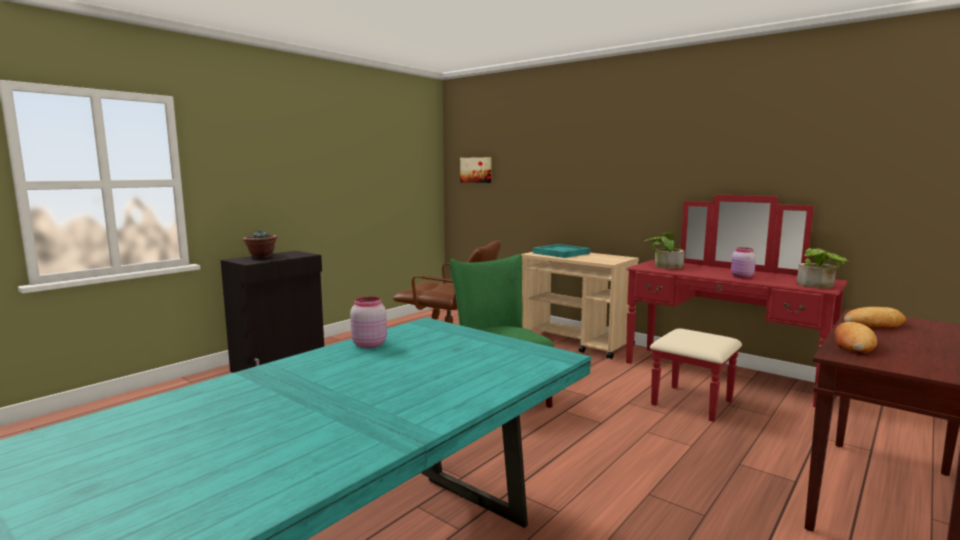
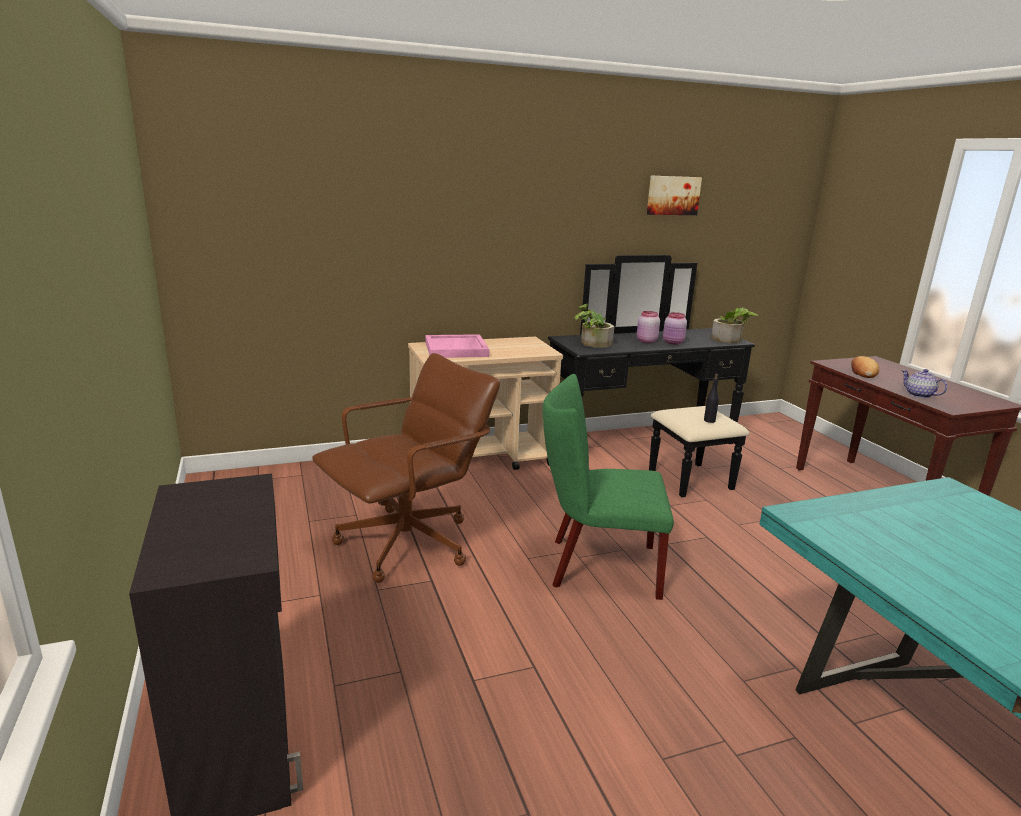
camera: 60 degrees left, 10 degrees up
potted plant [243,231,278,258] -> none
pink jar [350,297,387,348] -> pink jar moved to [637,311,660,343]
picture [460,157,491,183] -> picture moved to [647,176,702,215]
turquoise tray [533,244,590,258] -> pink tray [425,334,489,358]
red dresser [626,195,848,422] -> black dresser [548,255,755,497]
bread [834,322,877,354] -> teapot [902,369,947,398]
none -> black bottle [704,374,719,423]

